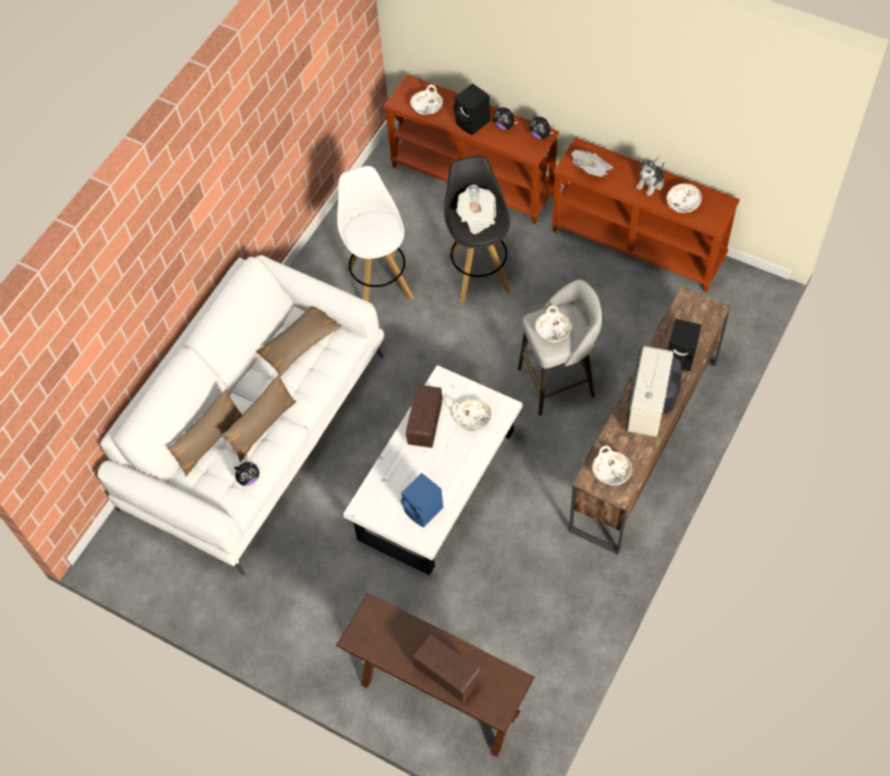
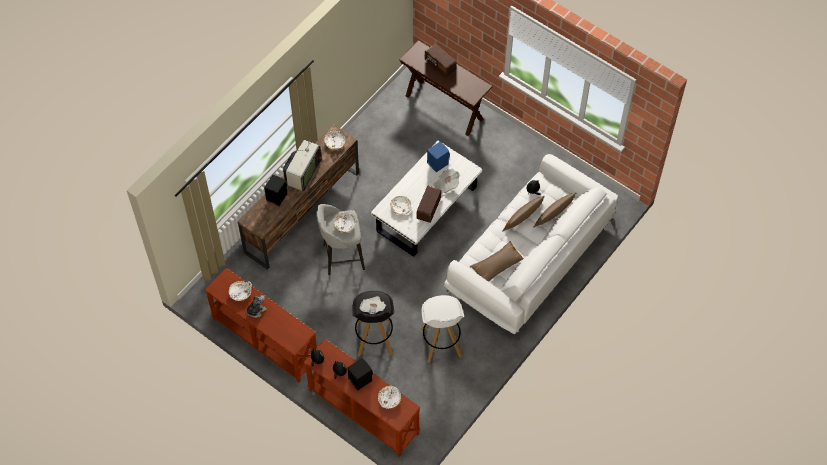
camera: 175 degrees left, 0 degrees up
newspaper [572,150,613,177] -> newspaper moved to [433,169,460,194]

